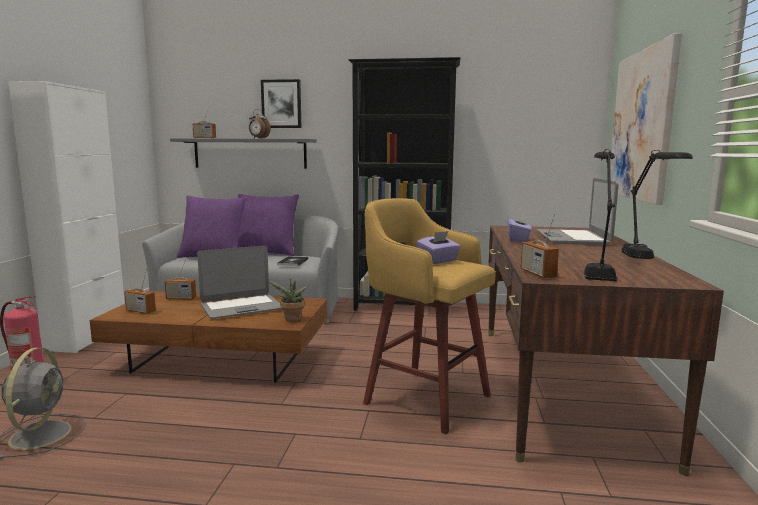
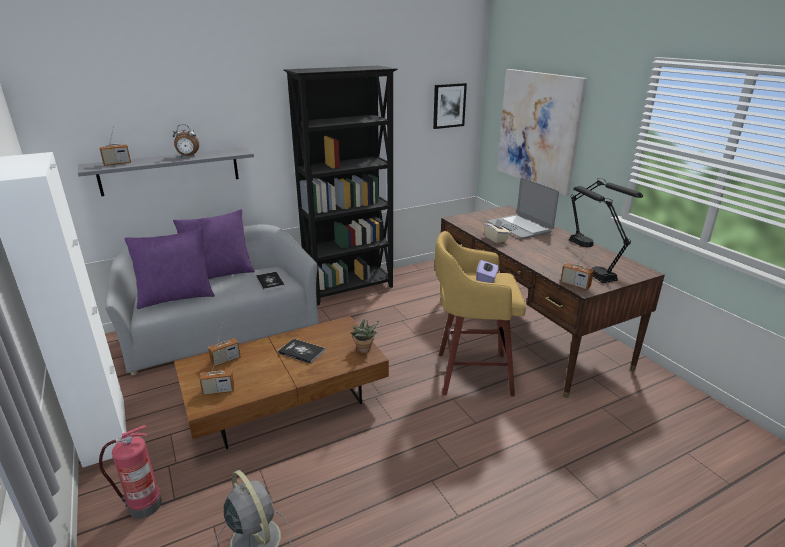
camera: 35 degrees left, 15 degrees up
laptop [197,246,282,319] -> book [278,339,325,364]
picture [261,79,301,128] -> picture moved to [433,83,467,129]
purple tissue box [508,214,532,242] -> beige tissue box [484,219,510,243]

